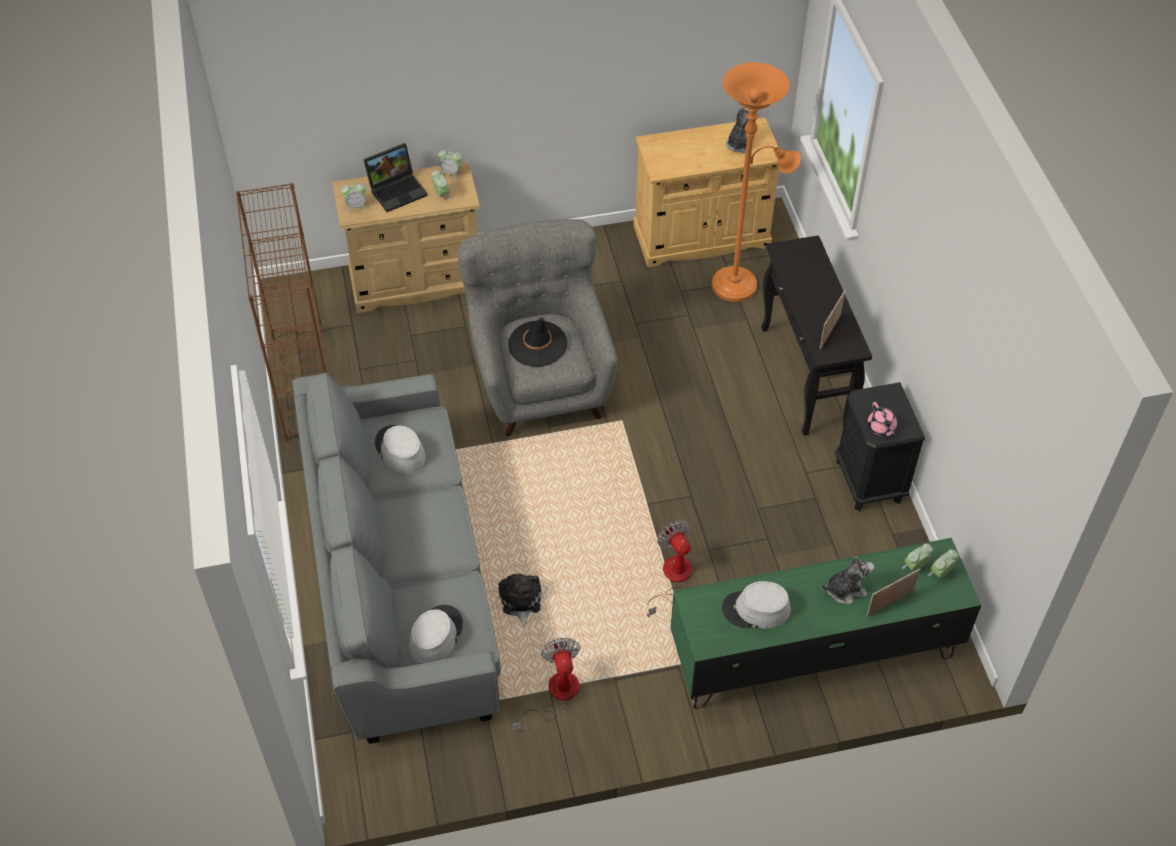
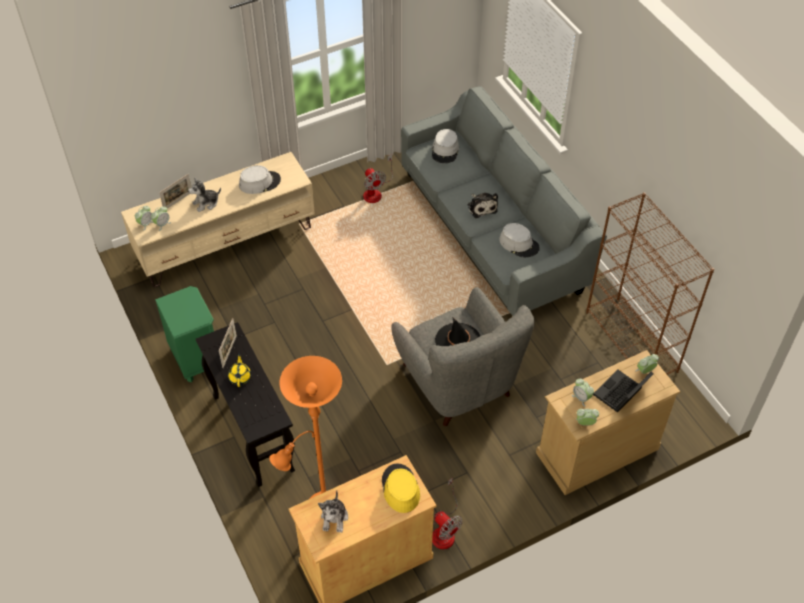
camera: 165 degrees right, 0 degrees up
plush toy [498,573,541,627] -> plush toy moved to [468,193,498,218]
fan [647,520,692,617] -> fan moved to [432,478,463,549]
green tv stand [671,538,981,709] -> beige tv stand [121,152,315,287]
black nightstand [835,382,925,511] -> green nightstand [155,286,214,382]
pink teapot [867,402,897,437] -> none
none -> yellow teapot [228,354,251,387]
none -> yellow hat [382,463,420,513]

